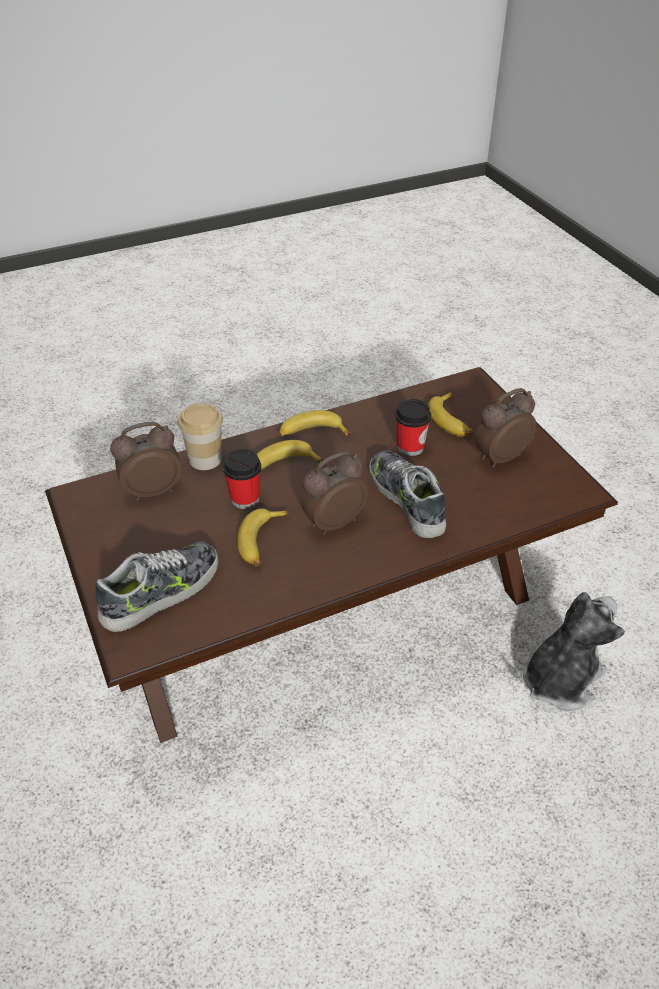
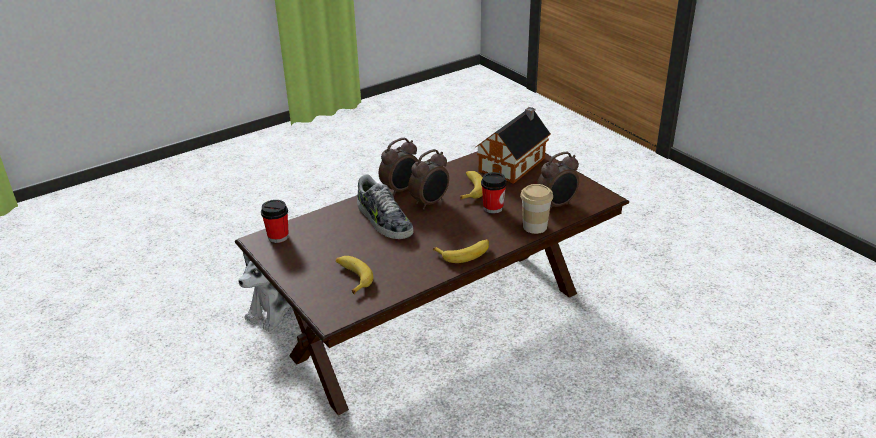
camera: 170 degrees right, 10 degrees down
shoe [96,541,218,632] -> toy house [475,107,551,184]
banana [257,440,324,470] -> none
cup [395,399,431,456] -> cup moved to [261,200,289,243]
alarm clock [475,388,536,467] -> alarm clock moved to [379,138,418,196]

